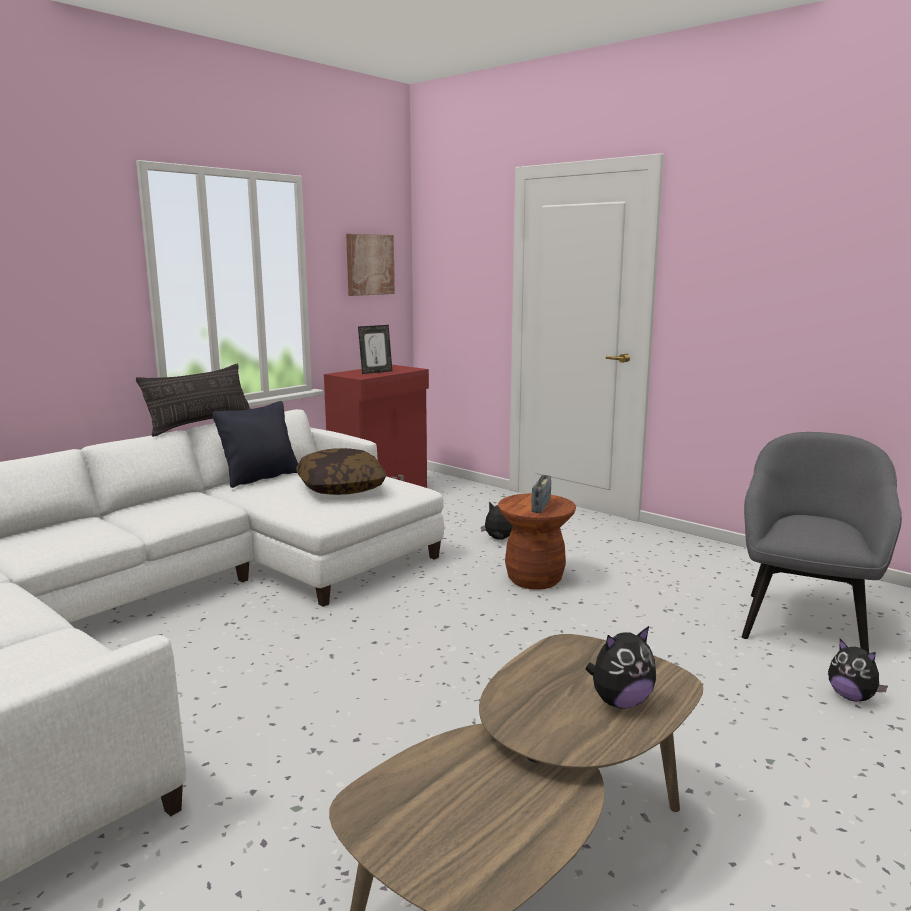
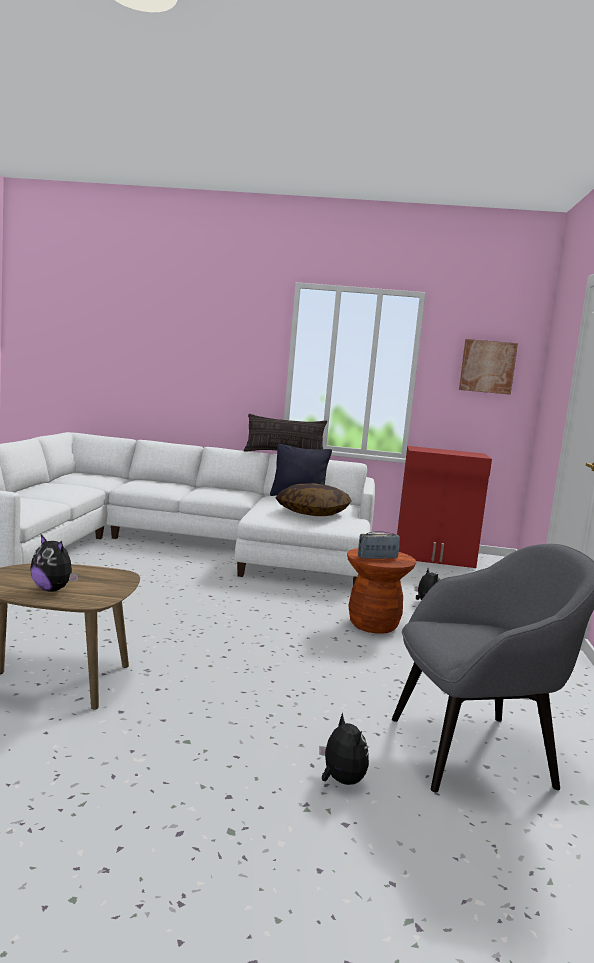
camera: 55 degrees right, 5 degrees down
picture frame [358,325,392,374] -> none
plush toy [828,639,888,701] -> plush toy turned 135 degrees clockwise [319,713,369,785]

